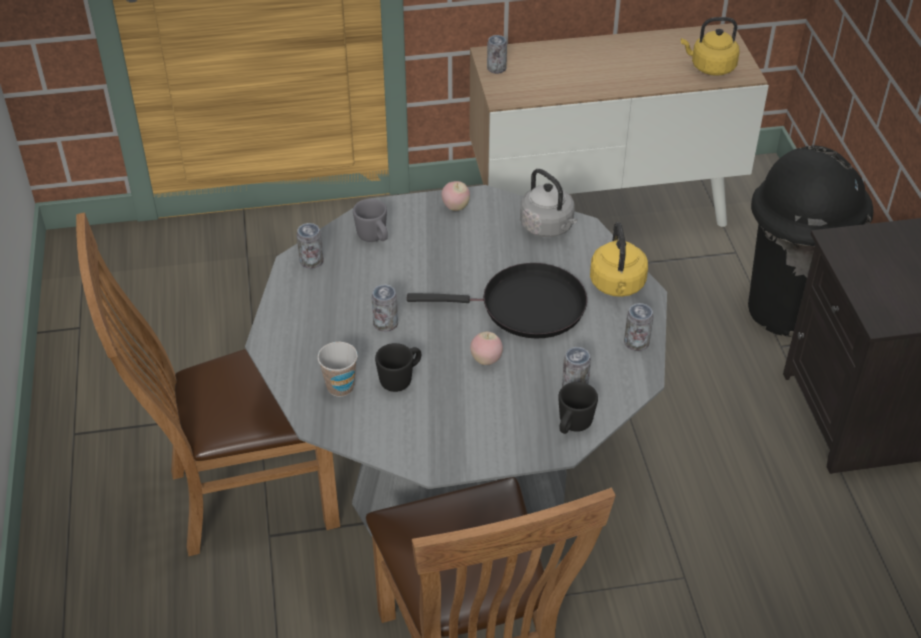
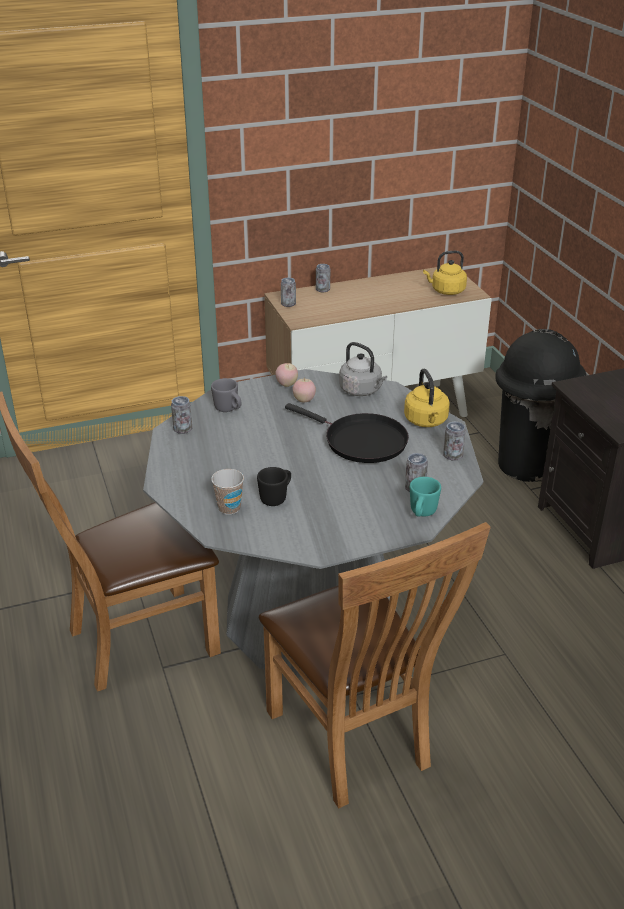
camera: 10 degrees left, 10 degrees down
can [371,284,398,332] -> can moved to [316,264,330,293]
black frying pan [407,263,587,338] -> black frying pan turned 45 degrees clockwise [285,403,409,463]
apple [470,332,503,365] -> apple moved to [293,378,316,403]
black mug [558,382,598,434] -> turquoise mug [410,477,441,517]

